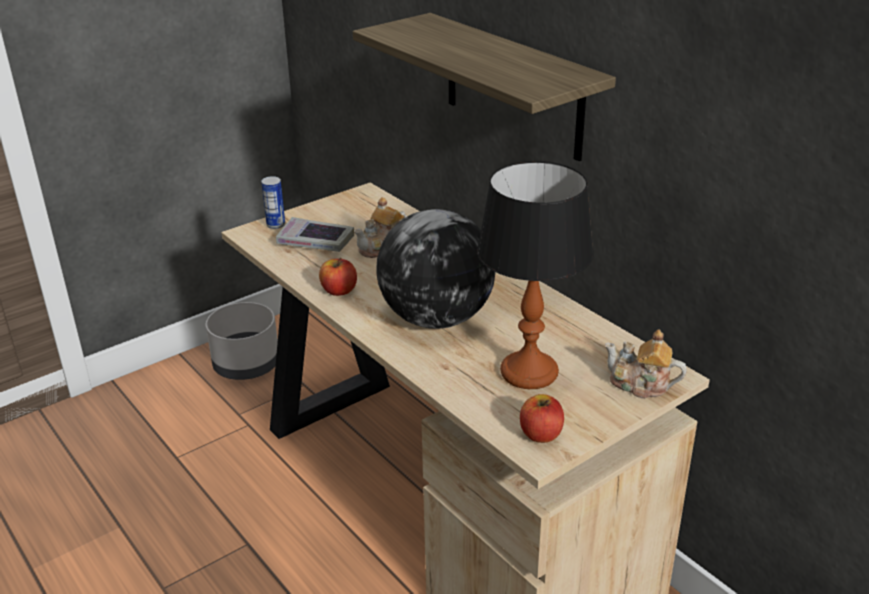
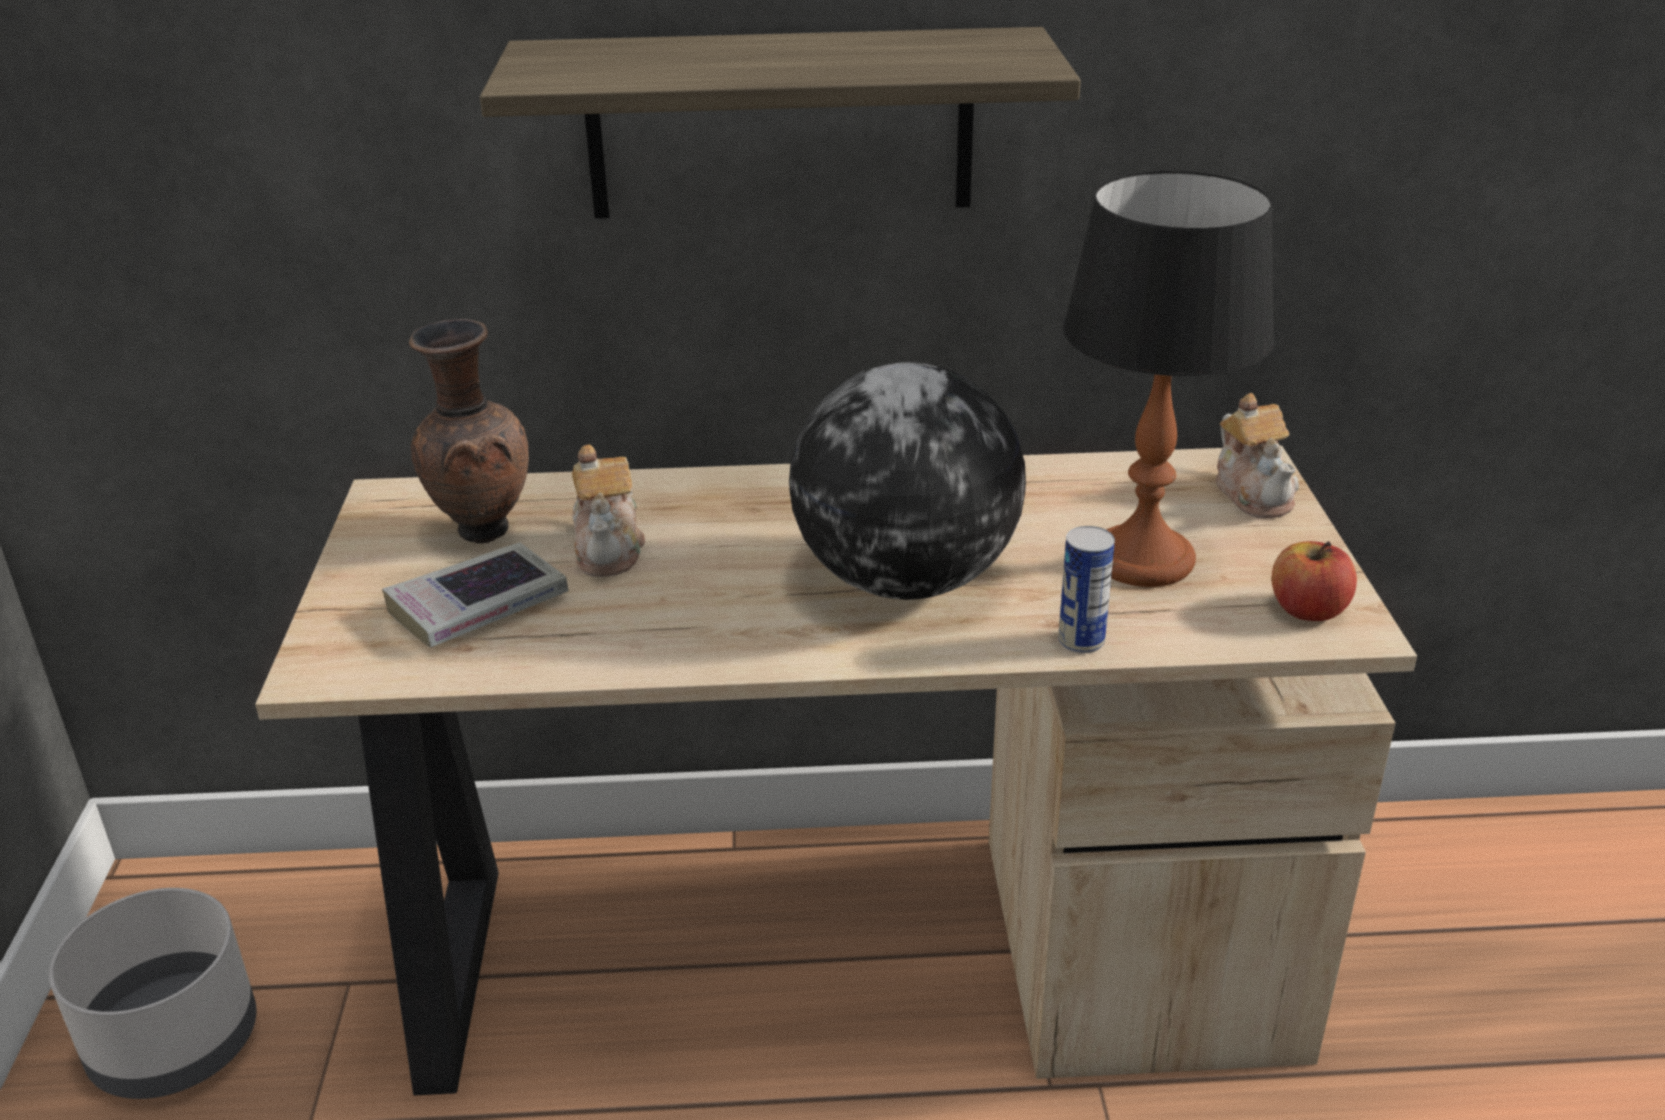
camera: 55 degrees left, 0 degrees up
can [261,176,285,229] -> can moved to [1058,526,1115,653]
apple [319,258,357,296] -> none
teapot [605,329,687,399] -> teapot turned 75 degrees counterclockwise [1215,393,1299,518]
none -> brown vase [409,319,529,544]

